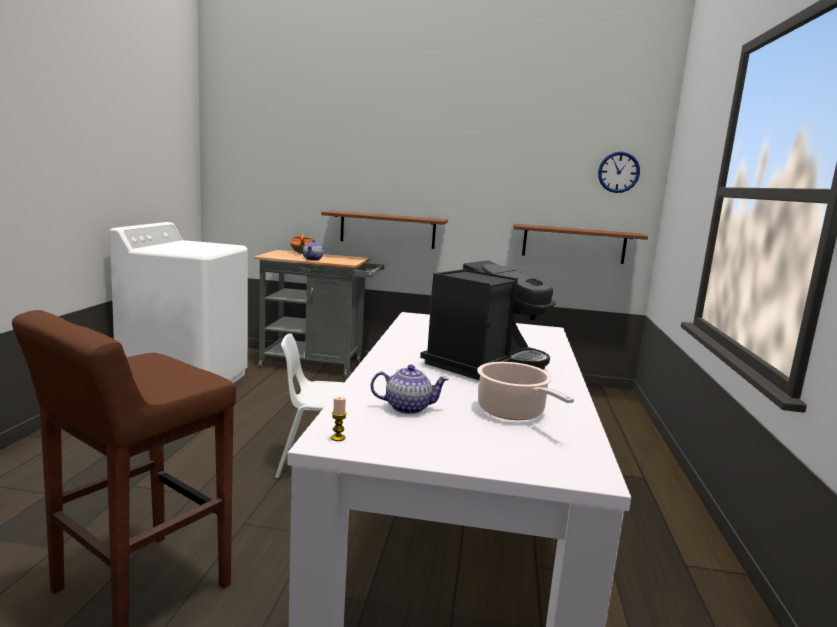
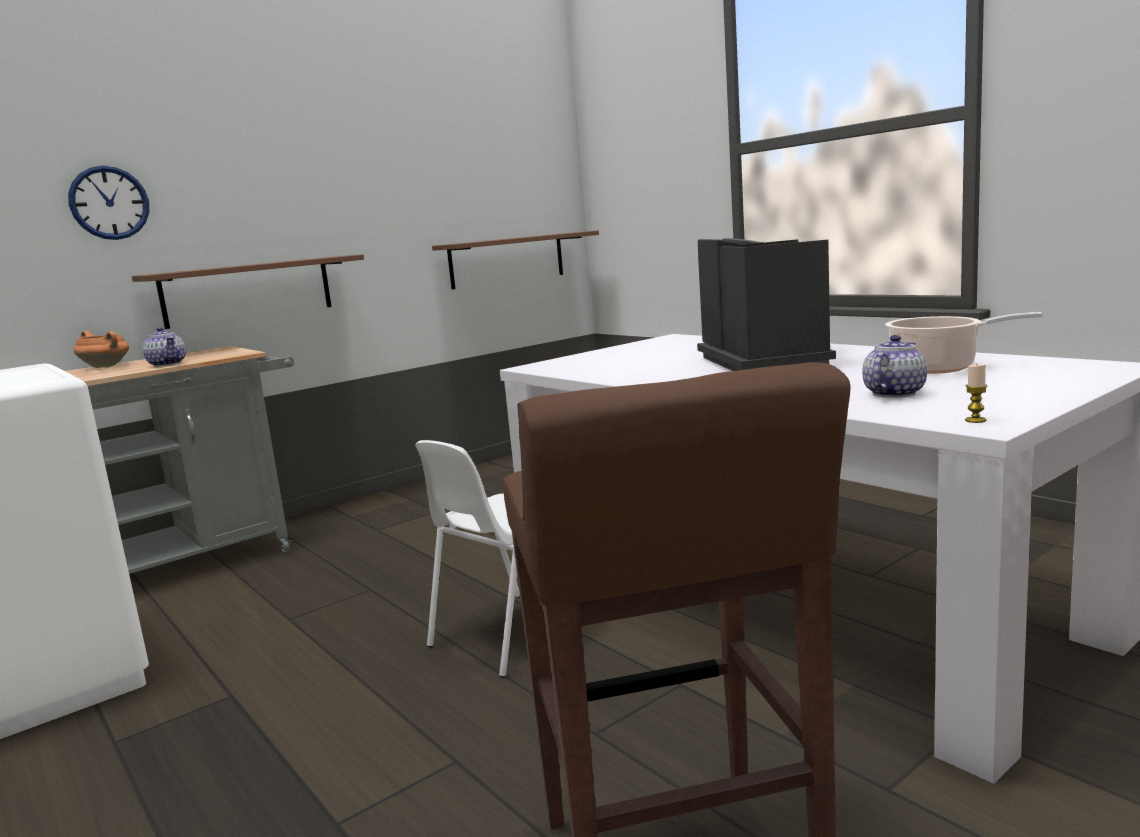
camera: 45 degrees left, 0 degrees up
wall clock [598,152,640,193] -> wall clock moved to [68,165,149,240]

